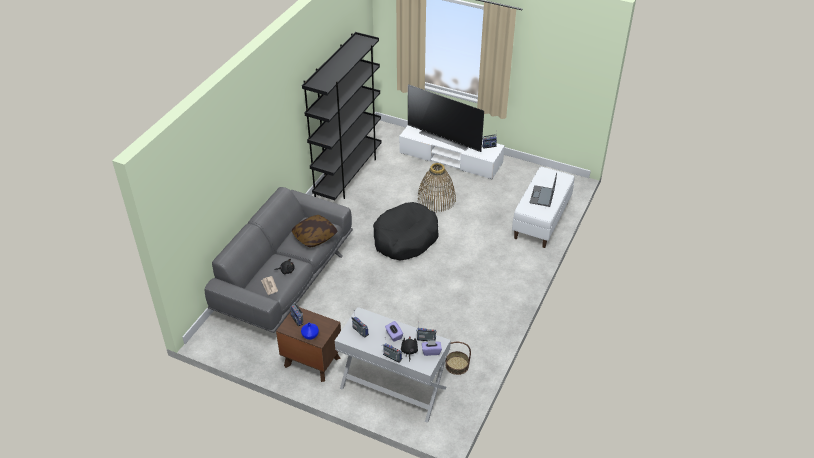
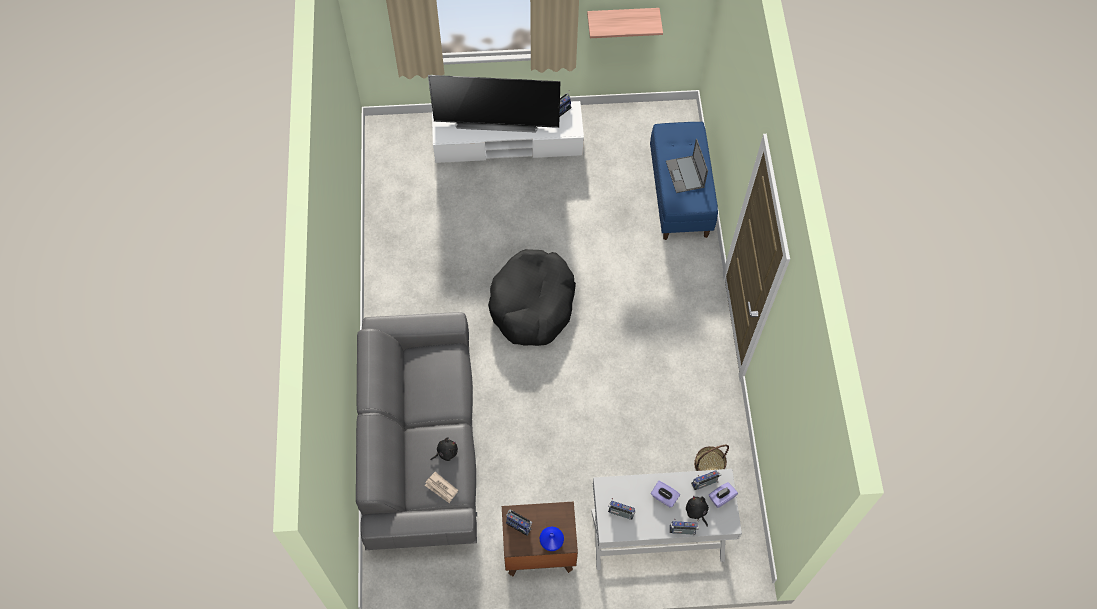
camera: 30 degrees left, 20 degrees up
pillow [292,215,338,248] -> none
black bookcase [302,32,382,200] -> none
basket [418,163,456,212] -> none
white bench [512,167,574,248] -> blue bench [650,122,718,240]
none -> shelf [587,8,663,38]

